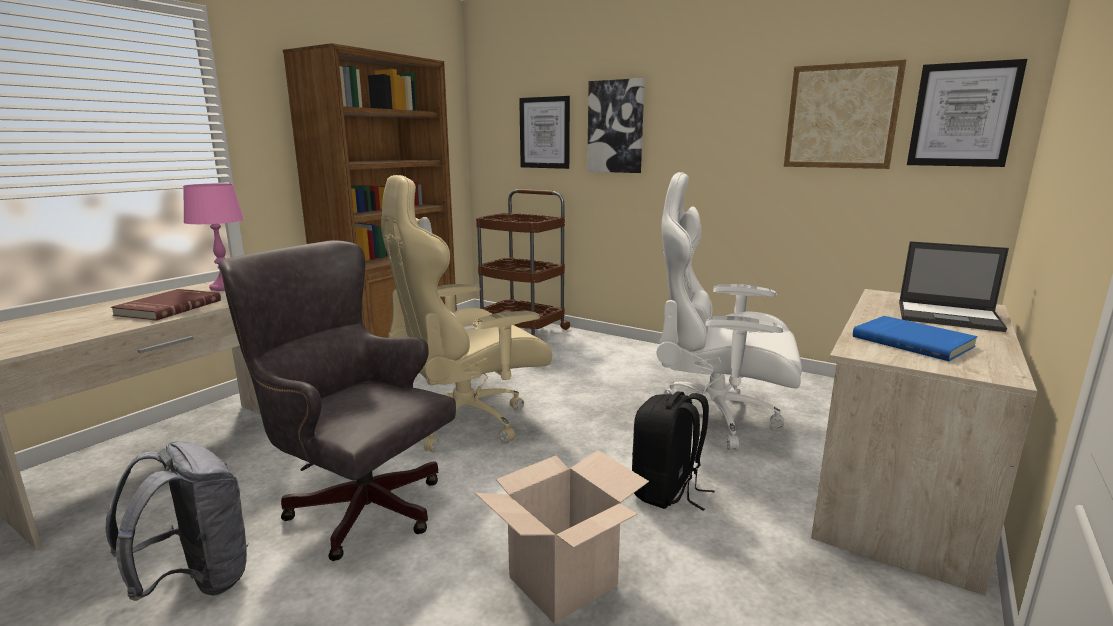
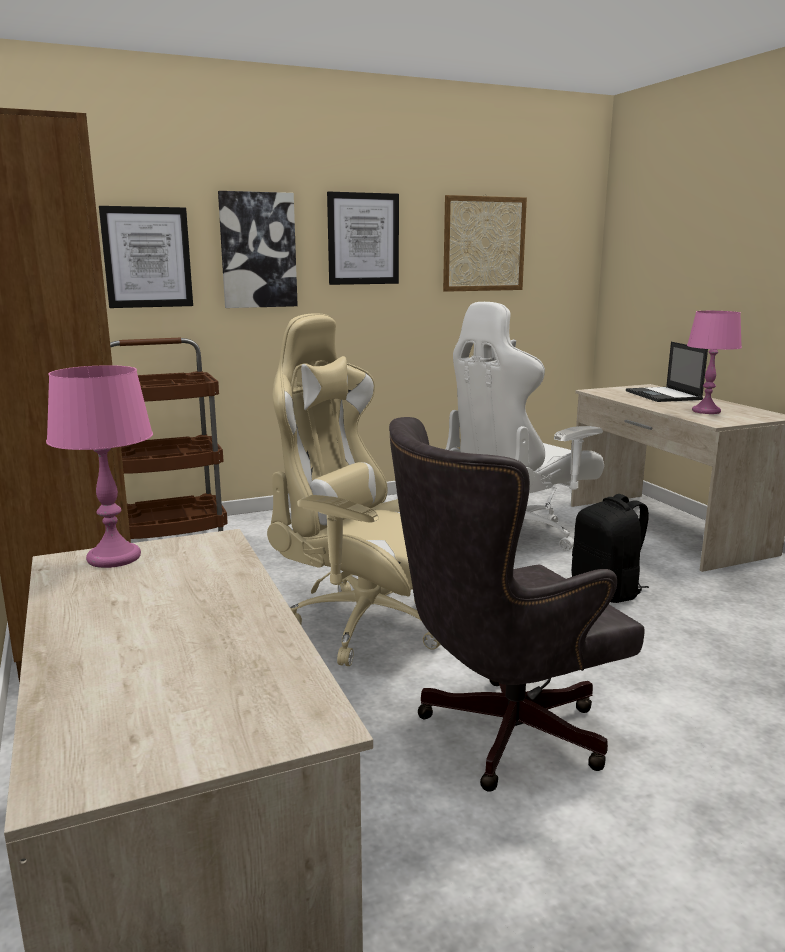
camera: 55 degrees left, 0 degrees up
grey backpack [105,441,249,601] -> none
red book [111,289,221,321] -> none
beige office chair [381,175,552,452] -> beige office chair turned 120 degrees clockwise [267,313,441,666]
cardboard box [475,450,649,624] -> none
blue book [853,316,978,361] -> pink table lamp [687,311,742,414]
laptop [899,241,1009,332] -> laptop turned 105 degrees clockwise [626,342,708,402]
picture [907,59,1027,167] -> picture moved to [327,192,399,285]

